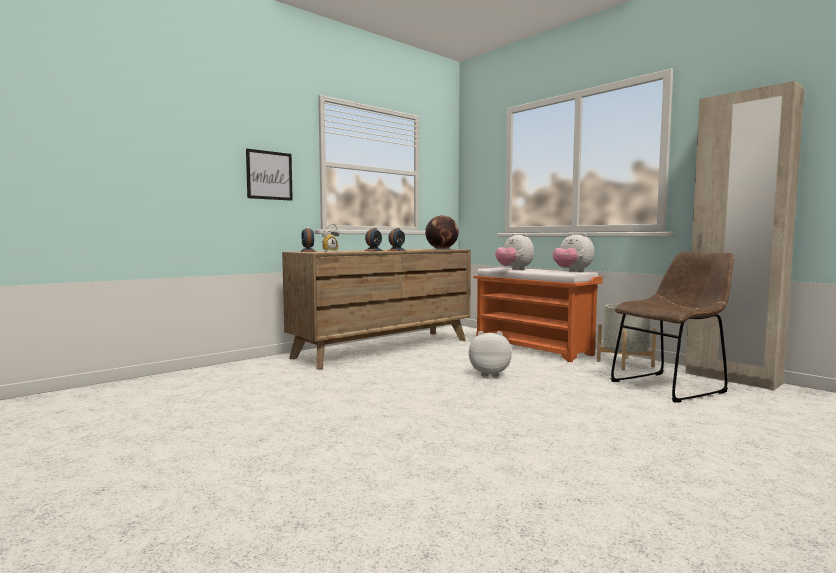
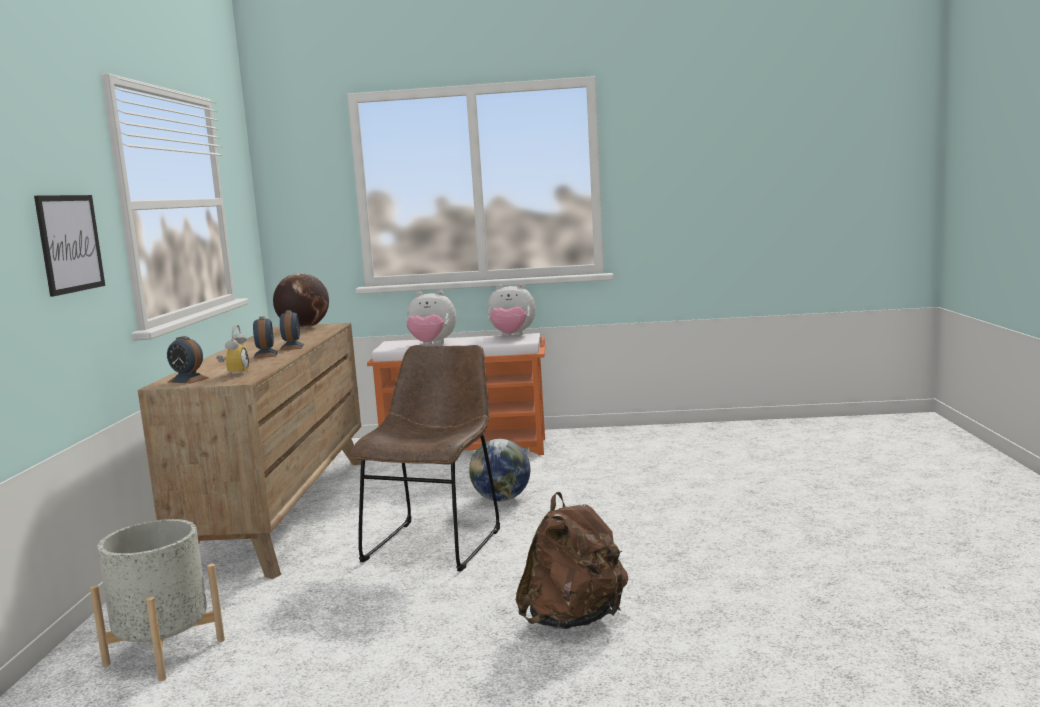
camera: 45 degrees left, 5 degrees up
plush toy [469,331,512,377] -> globe [469,439,530,501]
grey planter [597,304,656,370] -> grey planter moved to [90,519,225,681]
brown chair [611,252,734,402] -> brown chair moved to [350,345,500,571]
beige wardrobe [685,81,805,390] -> none
none -> brown backpack [516,492,628,629]

